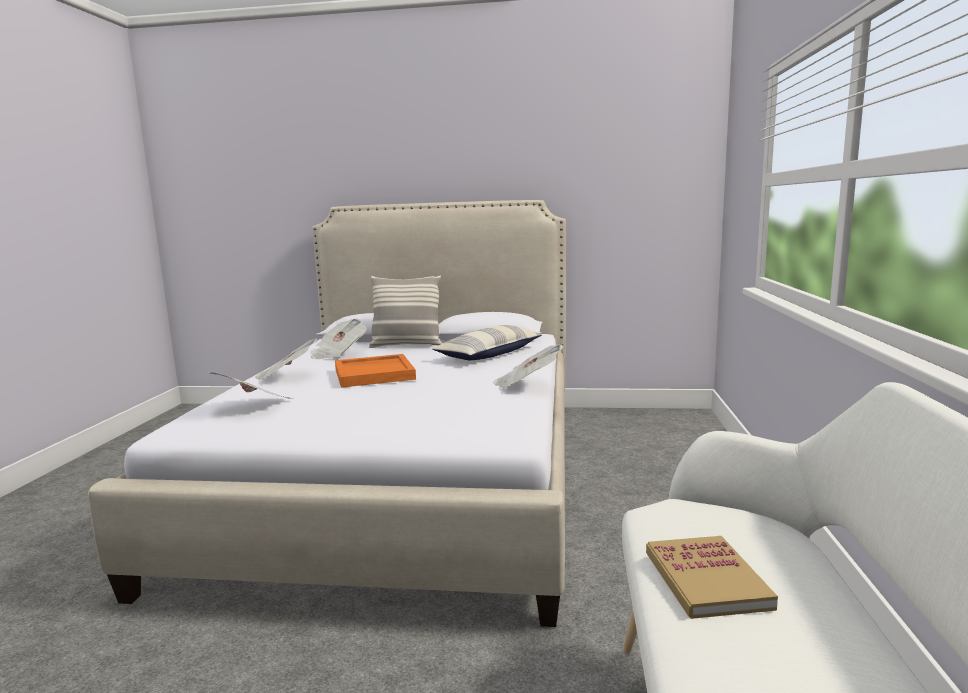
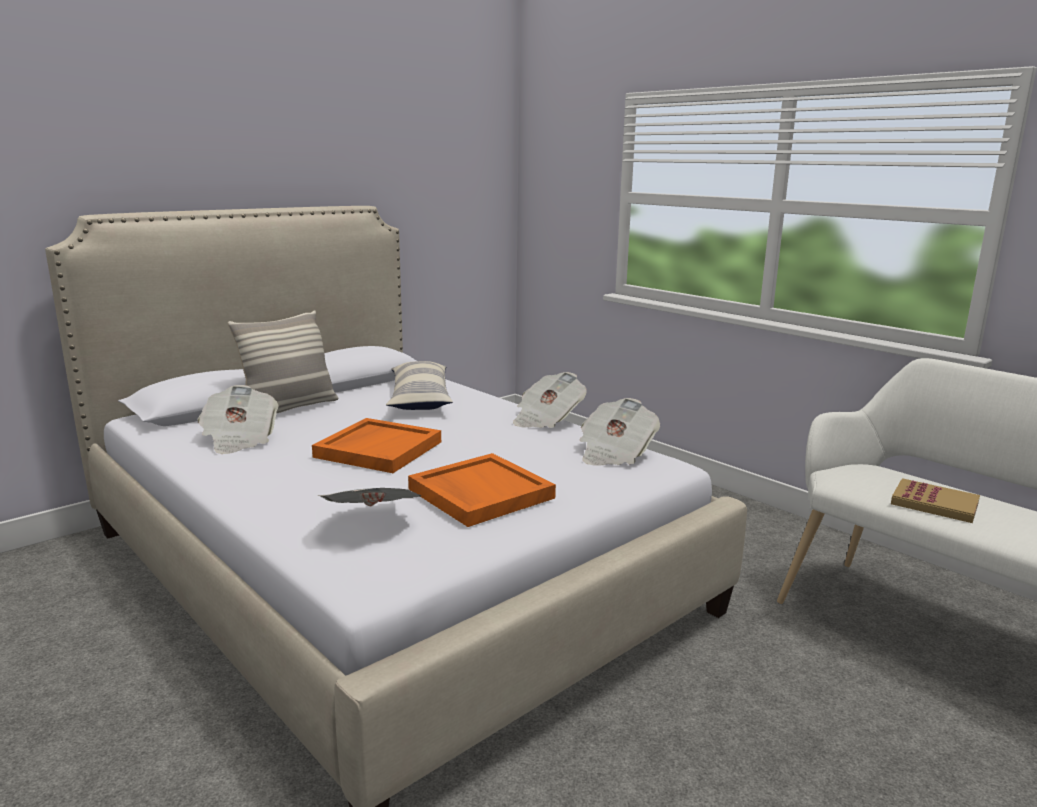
camera: 50 degrees left, 5 degrees up
newspaper [255,339,317,381] -> newspaper moved to [580,398,660,466]
none -> orange tray [408,453,556,527]

